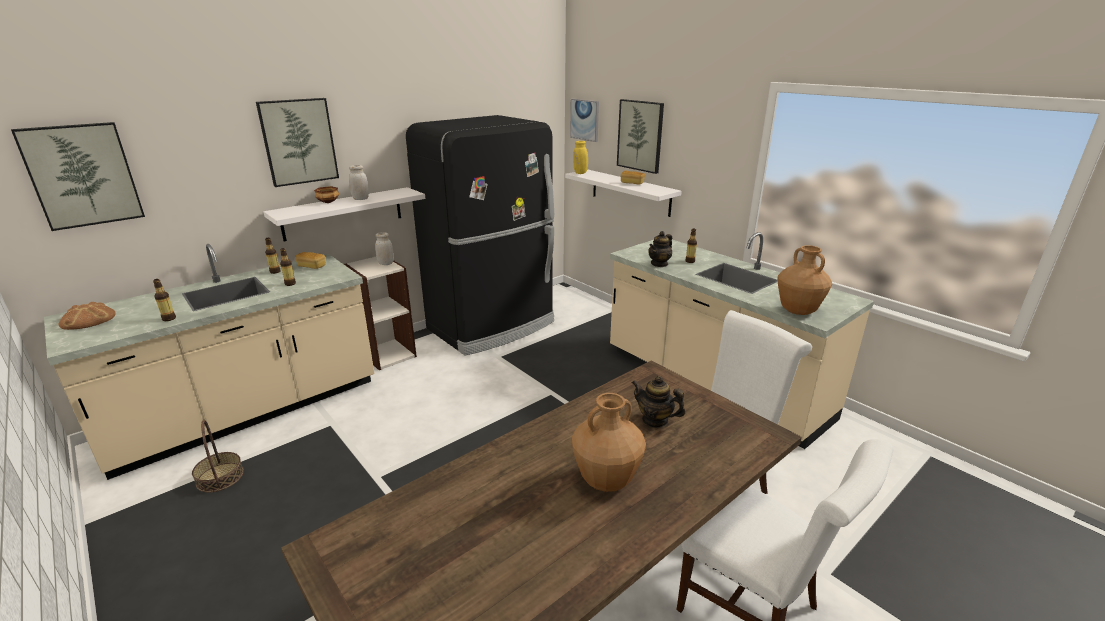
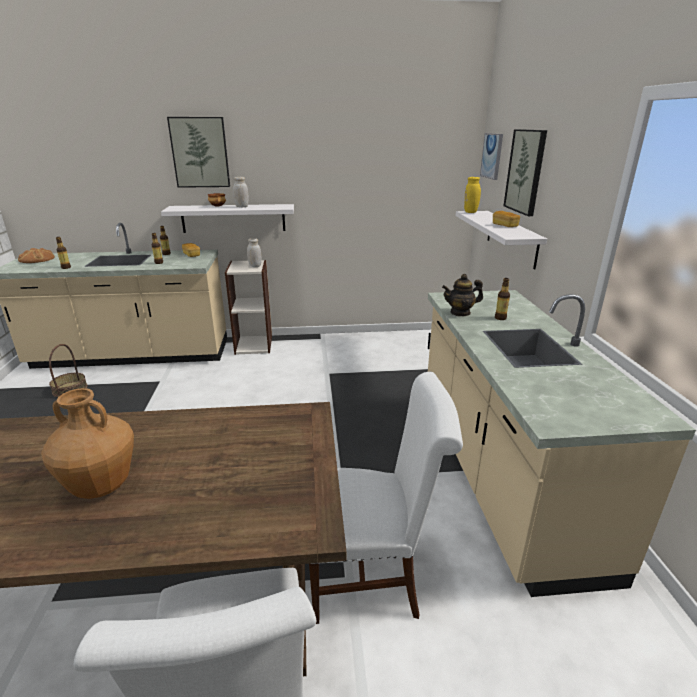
camera: 35 degrees right, 0 degrees up
picture [11,122,145,231] -> none
black fridge [406,115,554,356] -> none
teapot [632,376,685,428] -> none
brown vase [777,245,832,315] -> none

